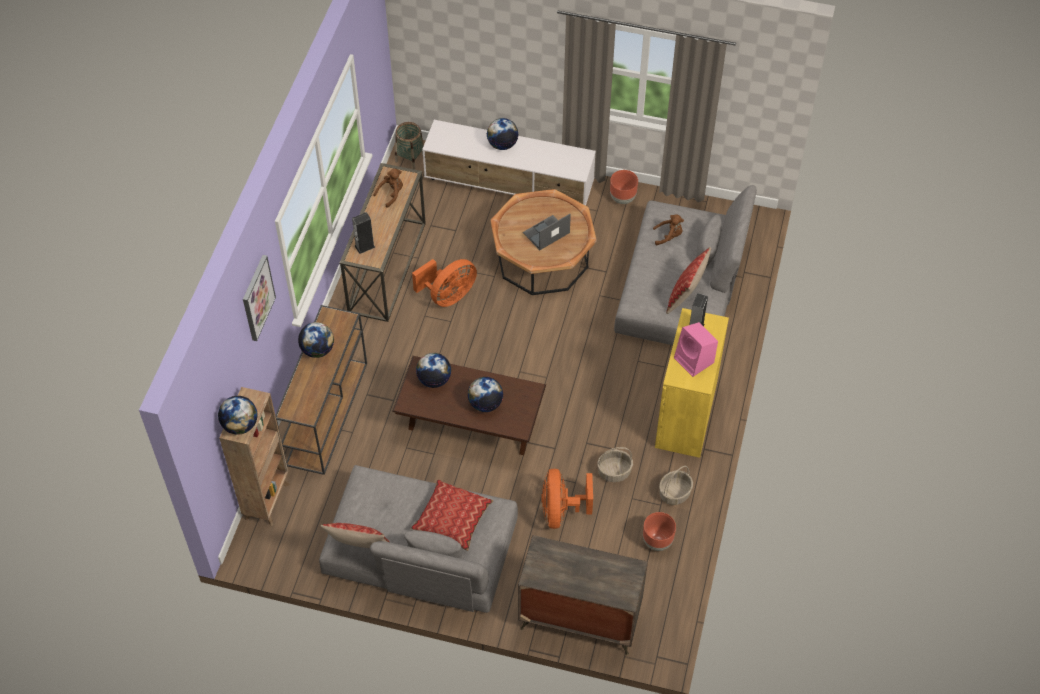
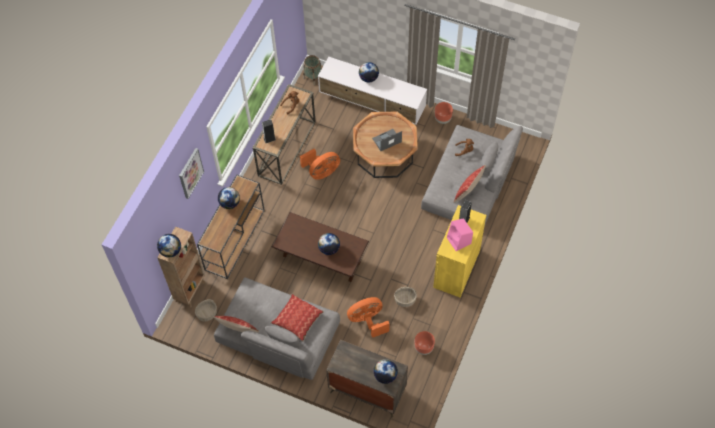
camera: 10 degrees right, 5 degrees up
globe [416,353,451,388] -> globe moved to [374,359,398,384]
orange fan [541,469,593,529] -> orange fan turned 60 degrees clockwise [347,297,390,338]
basket [659,466,693,505] -> basket moved to [195,299,217,321]

